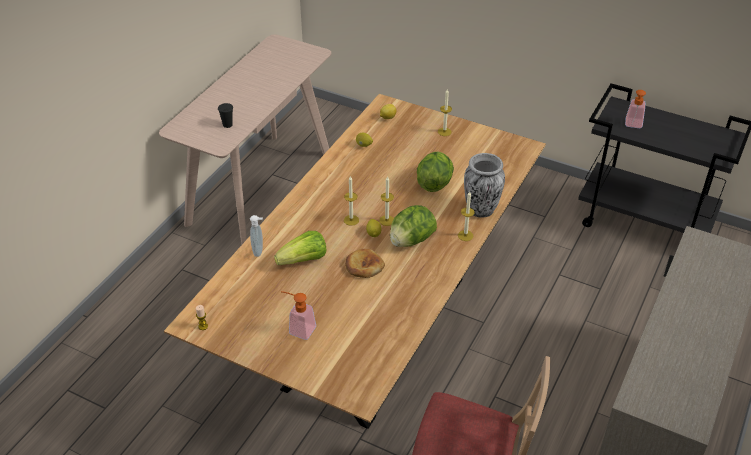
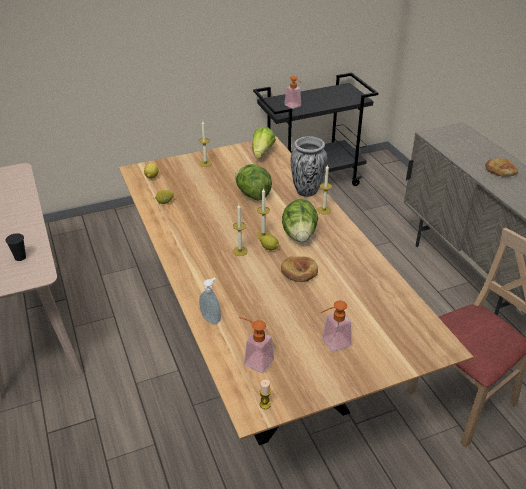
camera: 50 degrees left, 5 degrees down
lettuce [274,231,327,265] -> lettuce moved to [252,126,276,158]
none -> soap dispenser [239,317,274,373]
none -> bread [486,158,518,177]

